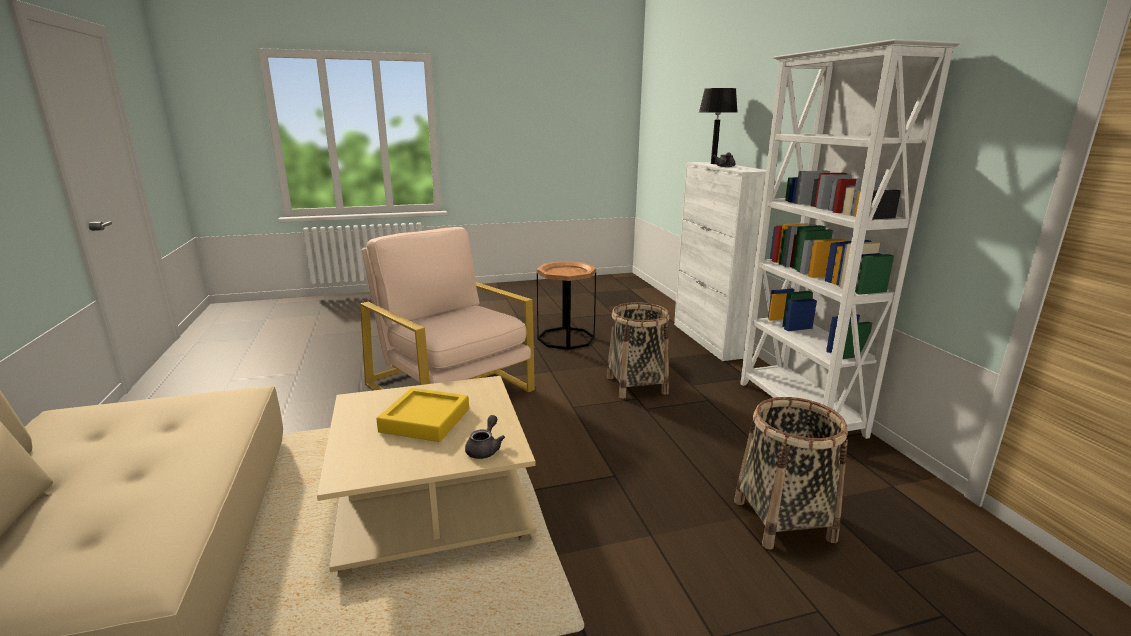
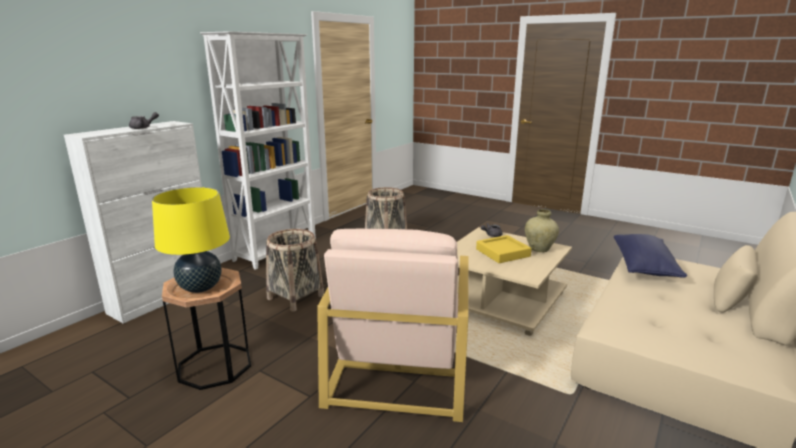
camera: 130 degrees left, 0 degrees up
black table lamp [699,88,738,164] -> none
none -> yellow table lamp [152,187,230,293]
none -> beige vase [525,209,559,252]
none -> blue pillow [614,234,687,278]

